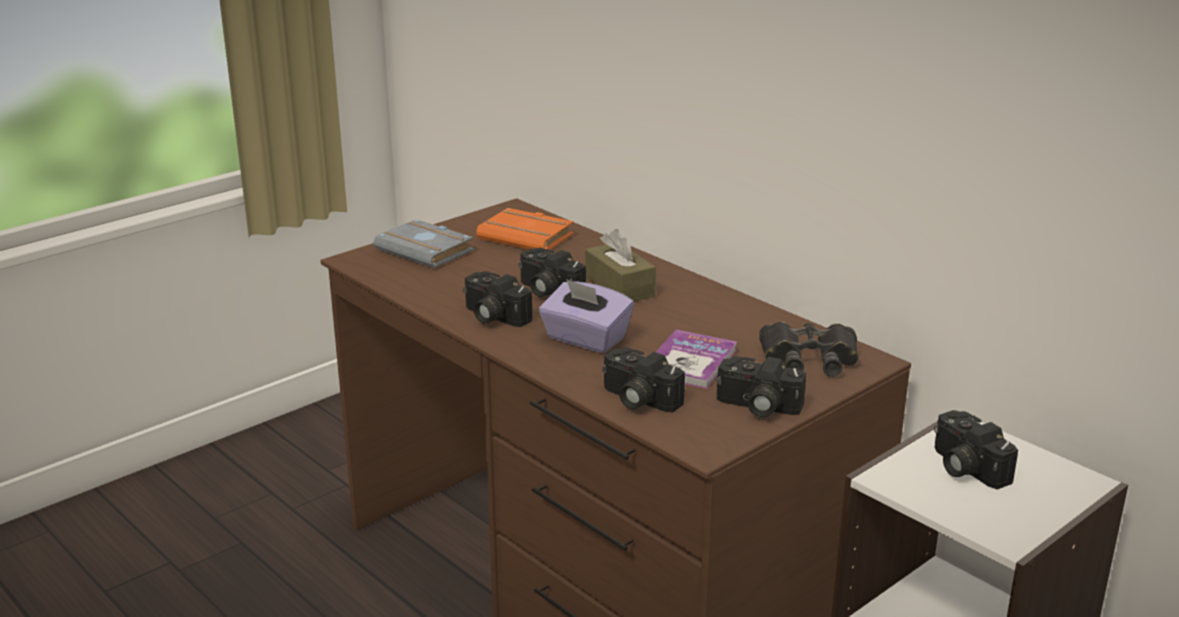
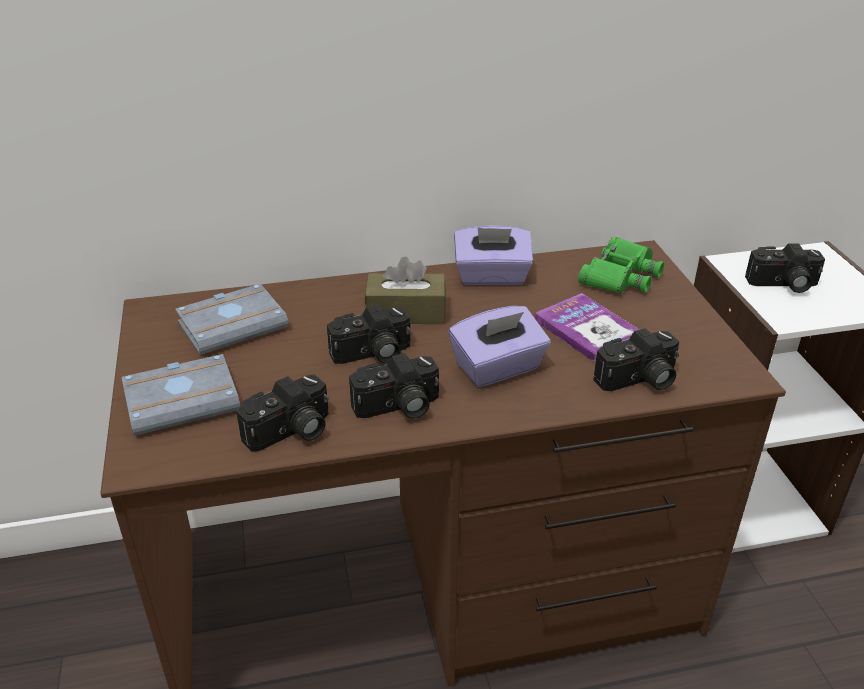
camera: 60 degrees left, 10 degrees up
orange book [476,208,573,252] -> grey book [175,284,289,355]
camera [717,356,806,417] -> camera moved to [236,374,329,452]
black binoculars [759,322,859,377] -> green binoculars [578,237,664,294]
none -> purple tissue box [454,225,533,285]

